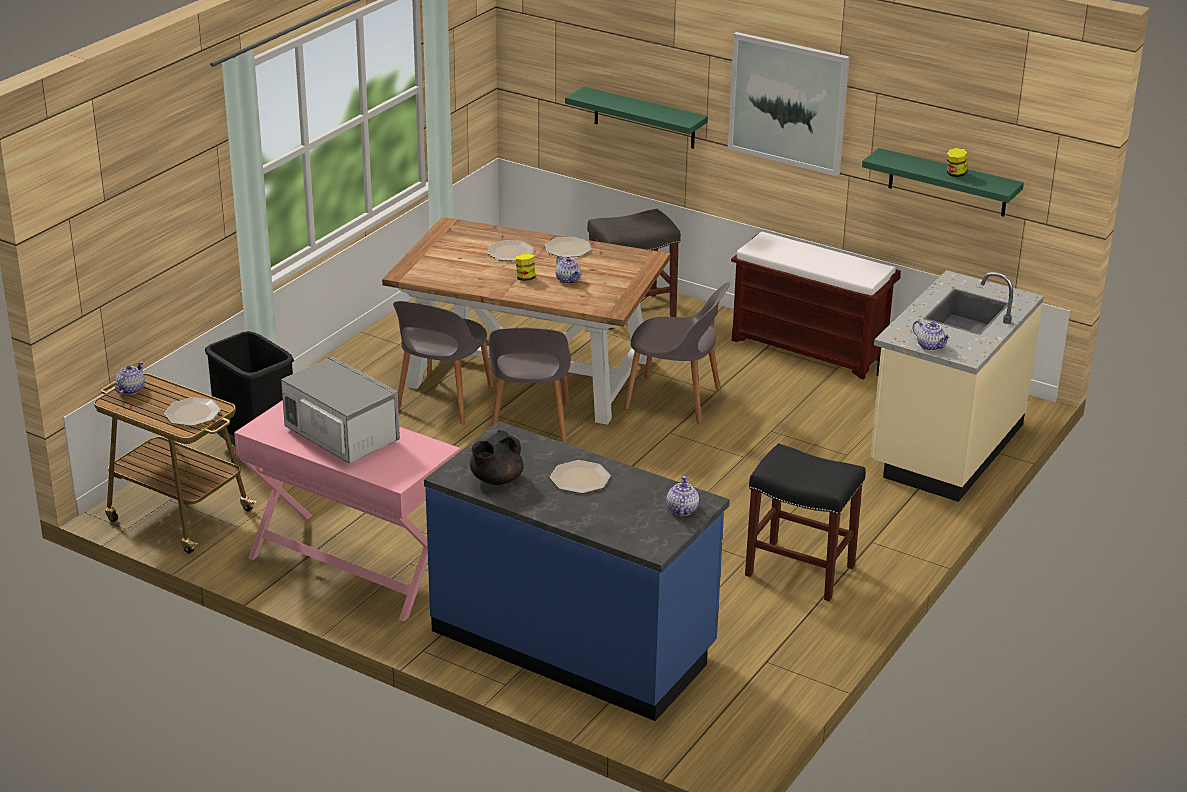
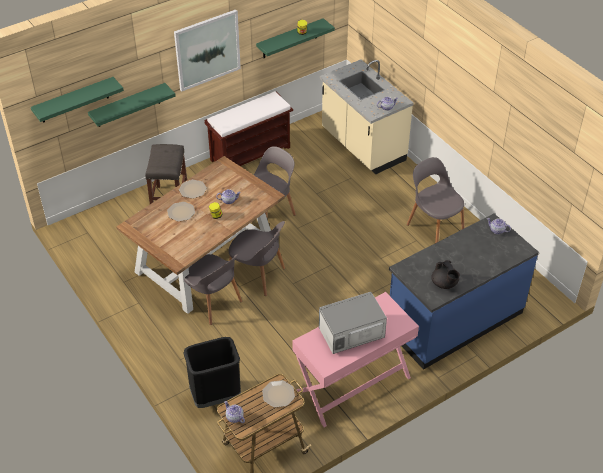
camera: 65 degrees left, 15 degrees up
plate [550,460,611,493] -> none
black stool [745,443,866,601] -> grey chair [407,157,464,243]
none -> green shelf [31,77,124,123]

